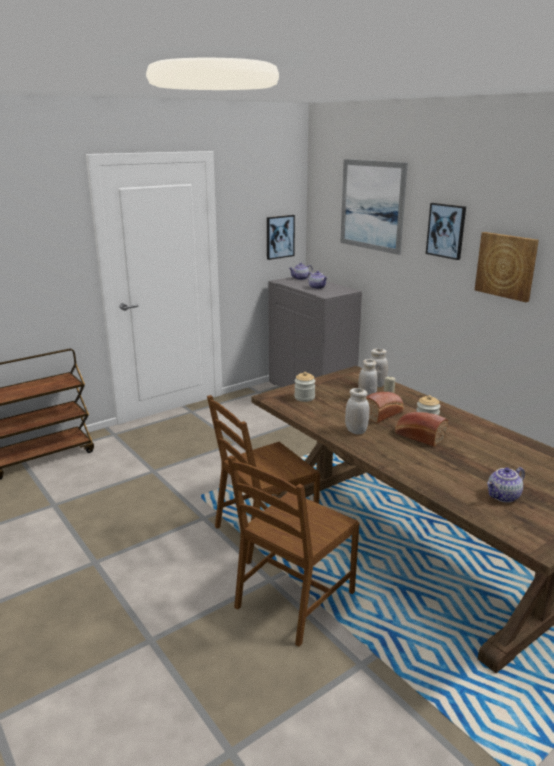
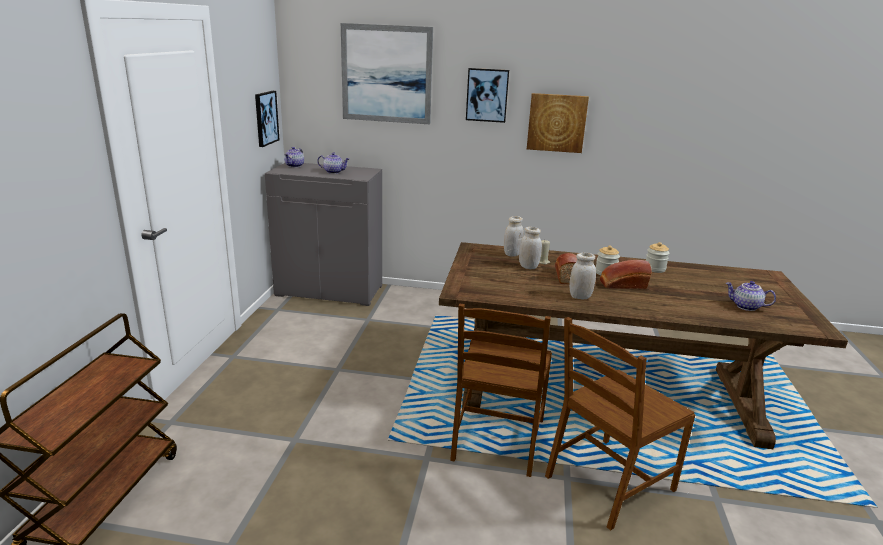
camera: 45 degrees left, 0 degrees up
brown chair [227,455,359,647] -> brown chair turned 60 degrees clockwise [545,317,696,531]
jar [294,372,315,402] -> jar moved to [646,242,670,273]
teapot [487,467,525,503] -> teapot turned 105 degrees clockwise [726,281,776,311]

